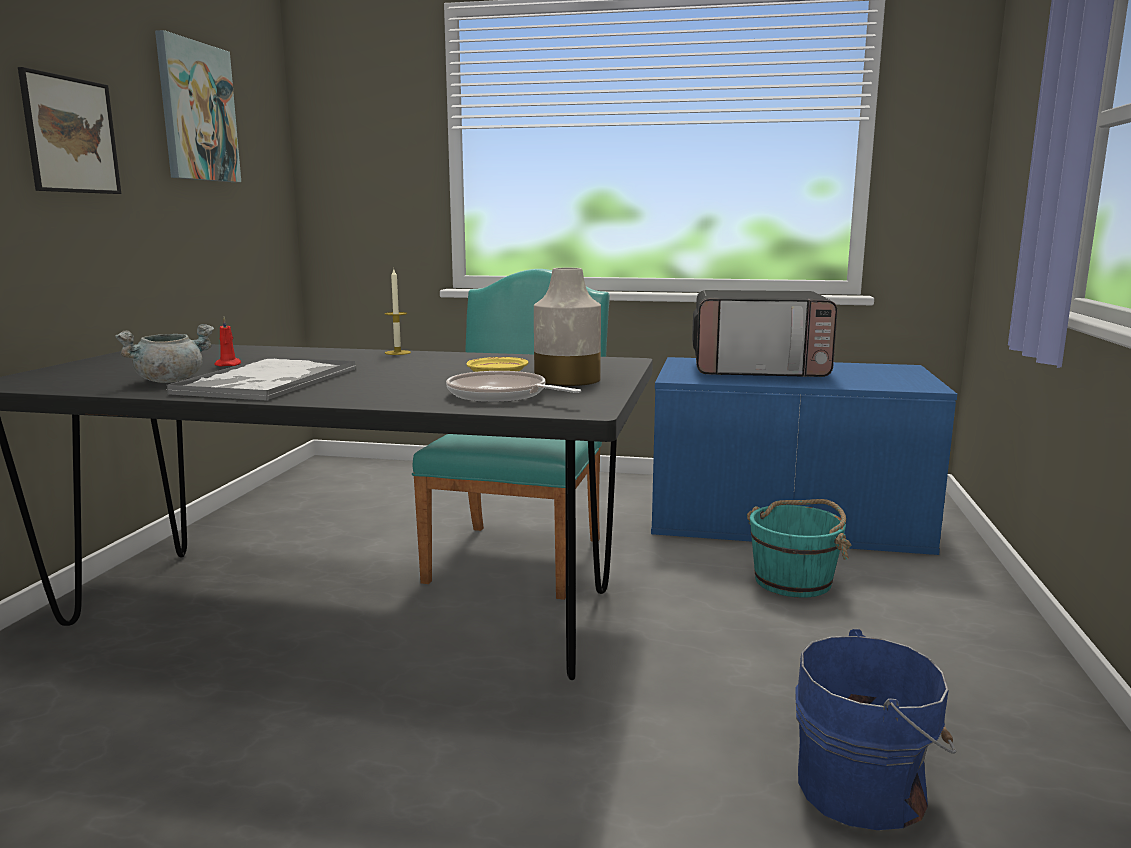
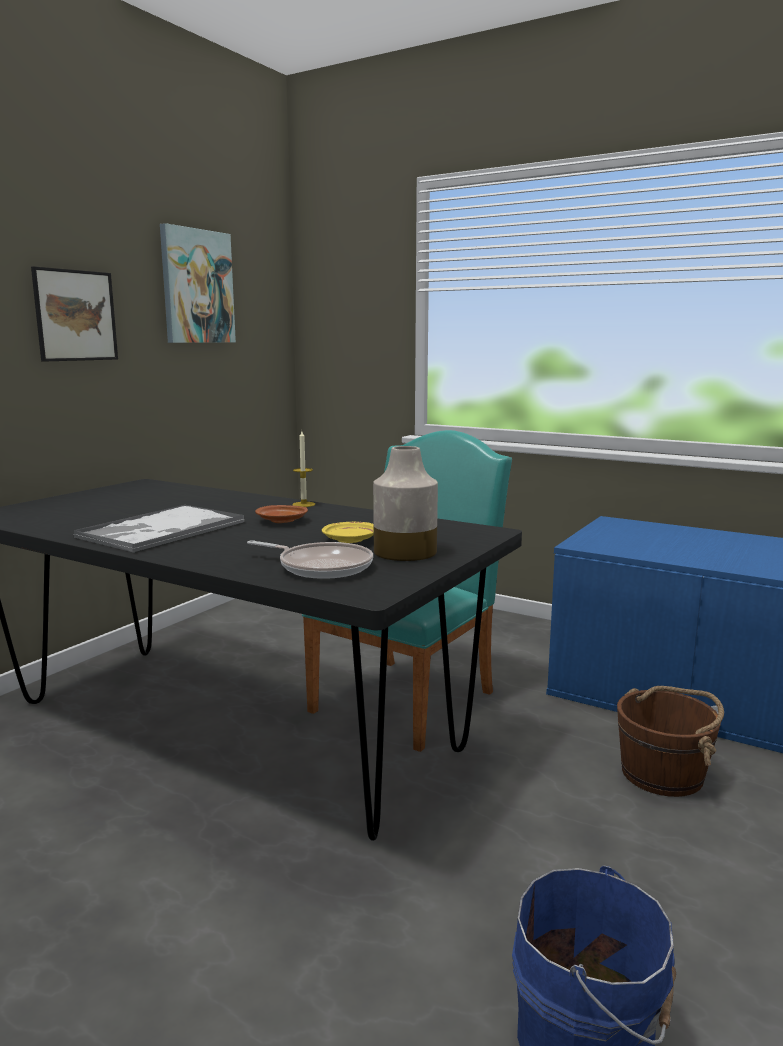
camera: 20 degrees right, 0 degrees up
grey cooking pot [115,324,214,383] -> none
red candle [215,317,241,366] -> none
frying pan [446,371,581,402] -> frying pan turned 150 degrees clockwise [247,540,373,579]
microwave [692,290,838,377] -> none
turquoise bucket [747,499,851,598] -> brown bucket [617,686,724,797]
none -> brown plate [255,505,308,523]

